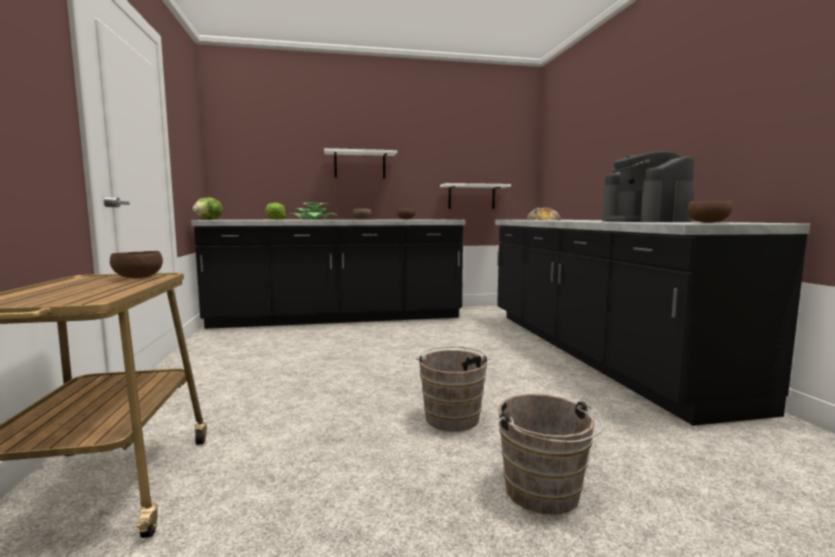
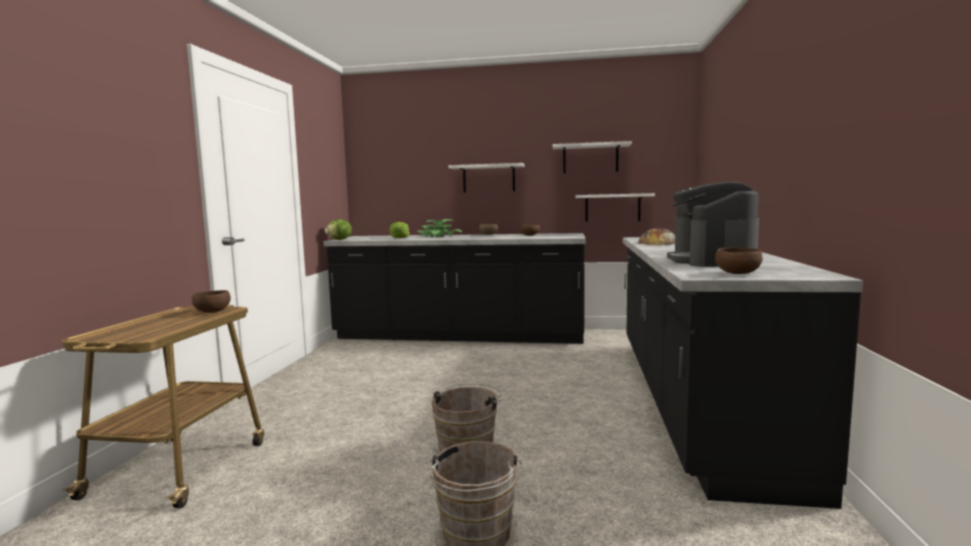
camera: 20 degrees right, 0 degrees up
none -> white shelf [553,141,632,173]

